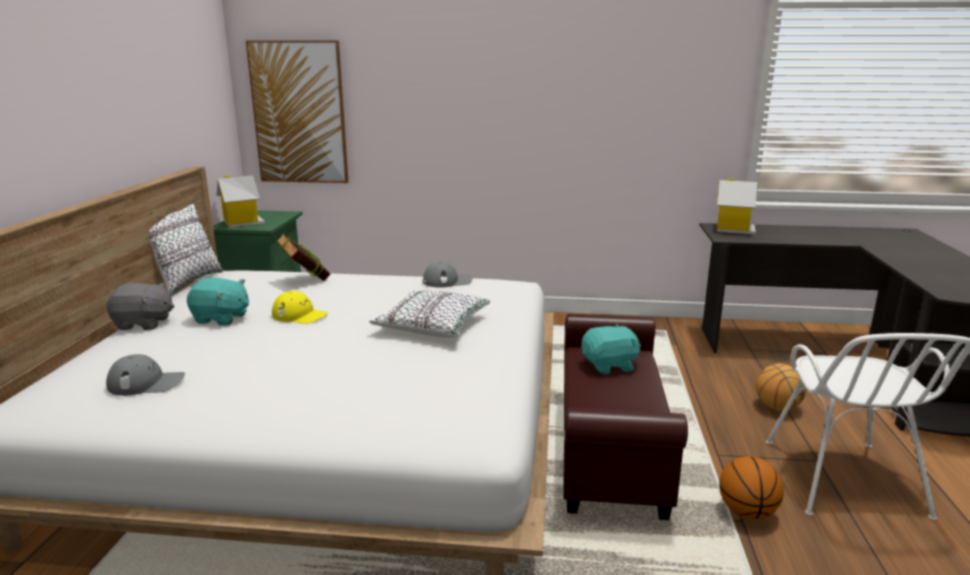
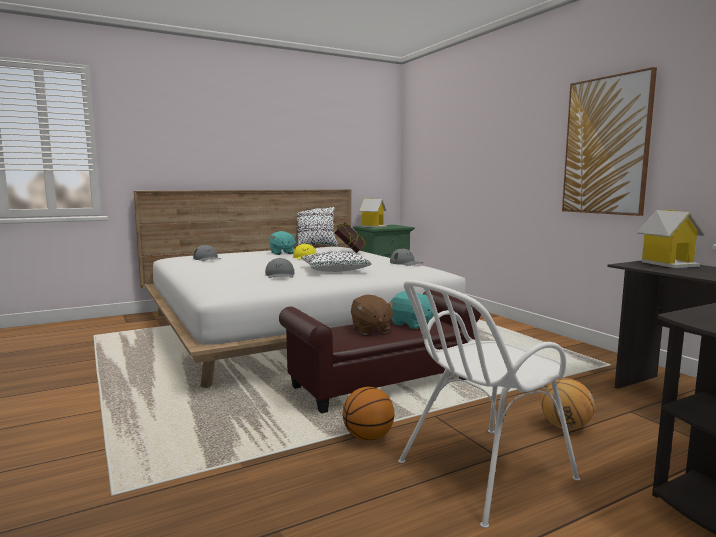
camera: 55 degrees right, 10 degrees down
grey plush toy [107,283,174,330] -> none
picture [246,40,348,183] -> picture moved to [562,67,657,216]
none -> grey cap [265,258,294,278]
none -> brown plush toy [351,295,395,335]

